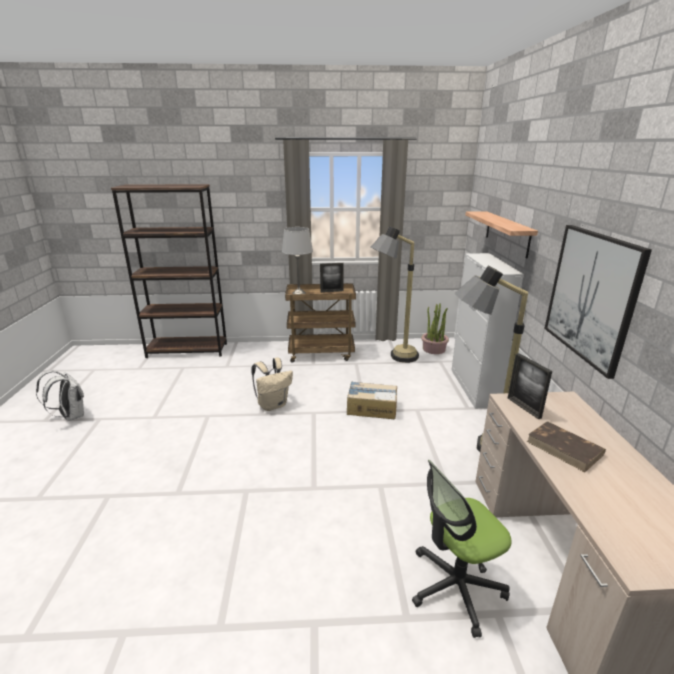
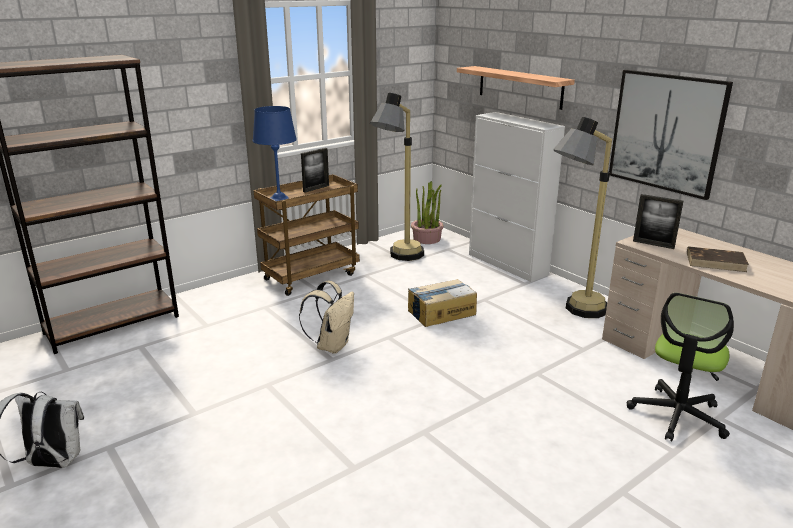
camera: 35 degrees left, 0 degrees up
grey table lamp [282,227,313,294] -> blue table lamp [253,106,297,201]

